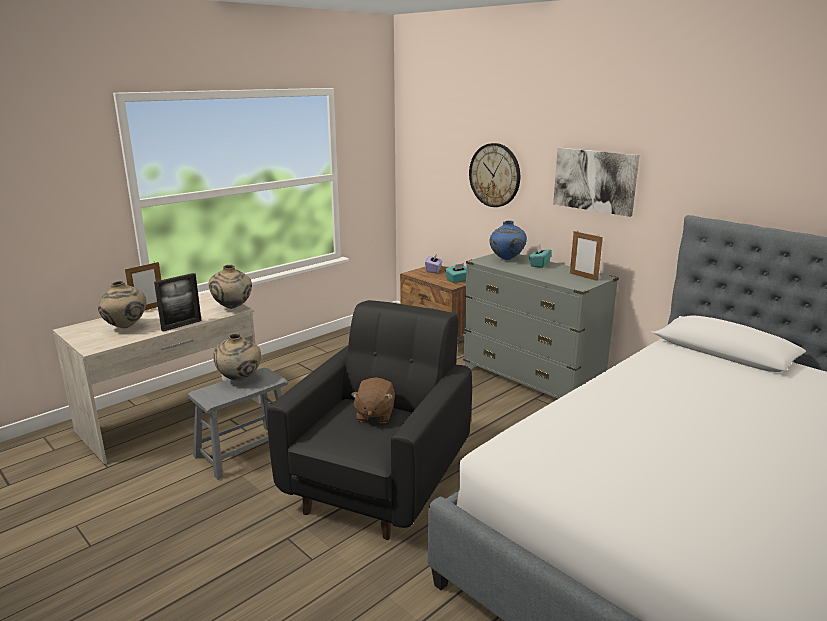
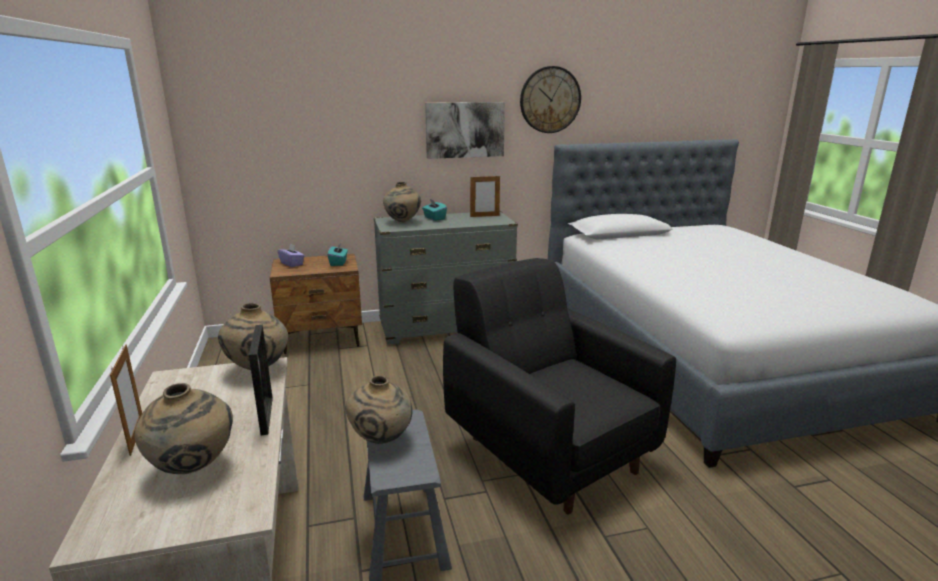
camera: 60 degrees left, 0 degrees up
brown plush toy [351,377,395,423] -> none
wall clock [469,143,520,207] -> wall clock moved to [520,66,581,133]
blue vase [489,221,527,260] -> beige vase [383,182,421,222]

